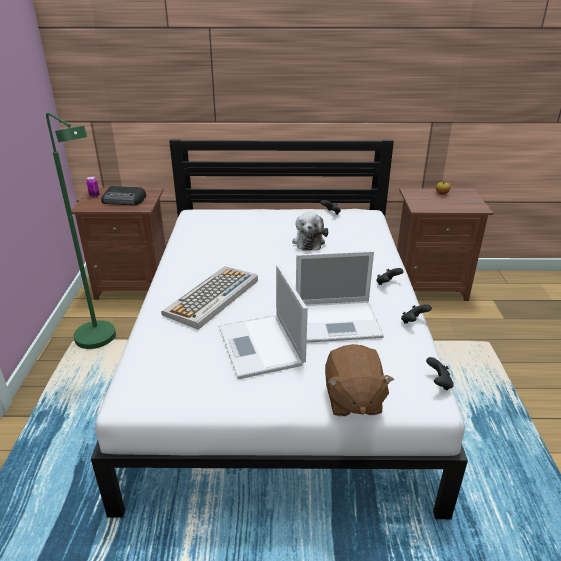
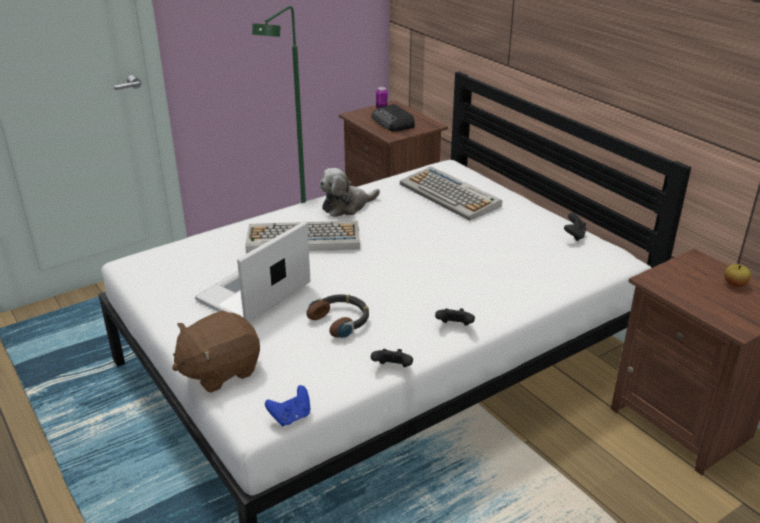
camera: 55 degrees right, 0 degrees up
plush toy [292,213,328,251] -> plush toy moved to [319,168,380,217]
laptop [296,251,384,343] -> headphones [306,294,369,338]
black game controller [426,357,454,390] -> blue game controller [265,385,310,426]
none -> keyboard [400,167,502,221]

